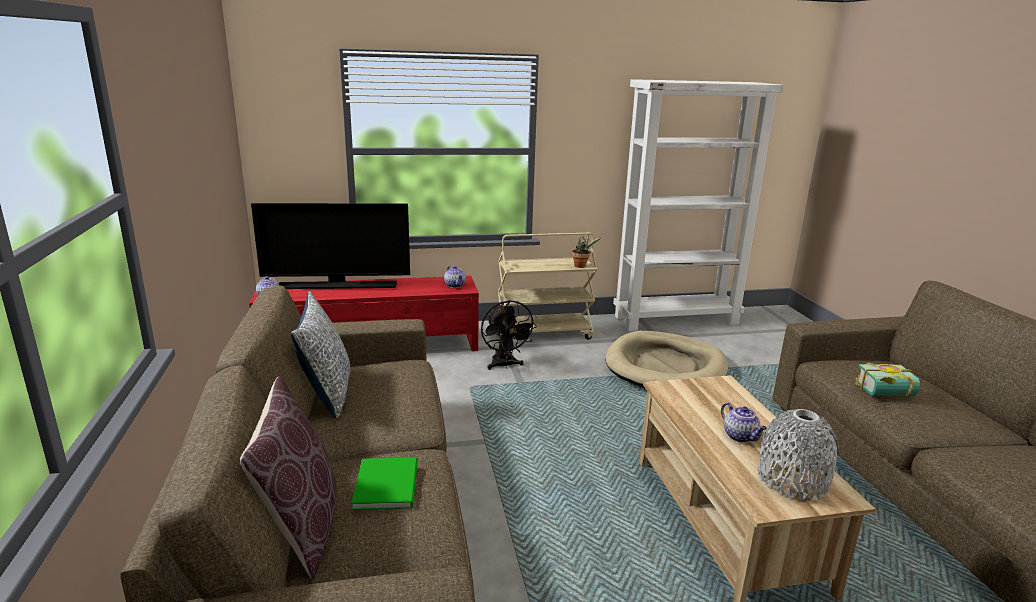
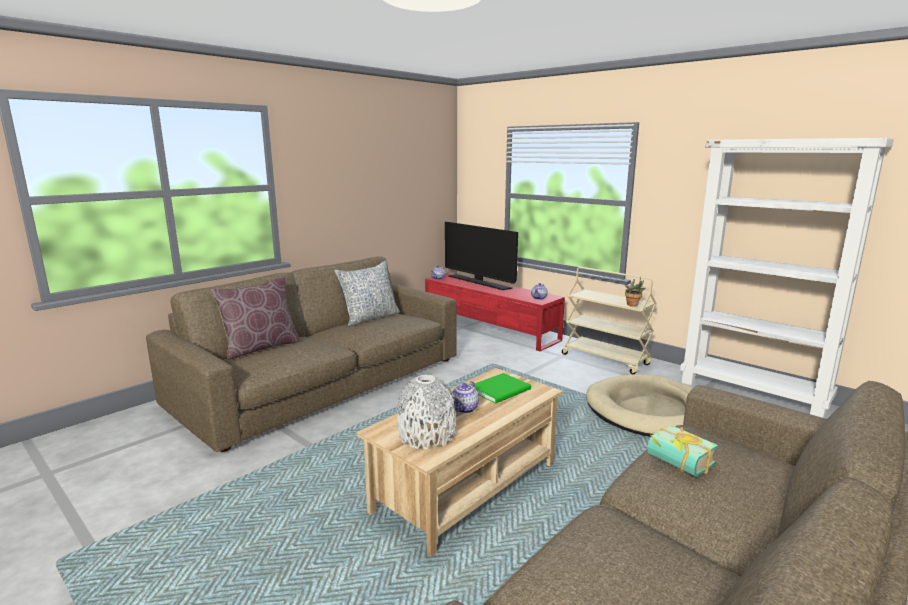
camera: 55 degrees right, 5 degrees down
green book [352,458,418,510] -> green book moved to [475,373,531,404]
black fan [481,300,537,370] -> none

